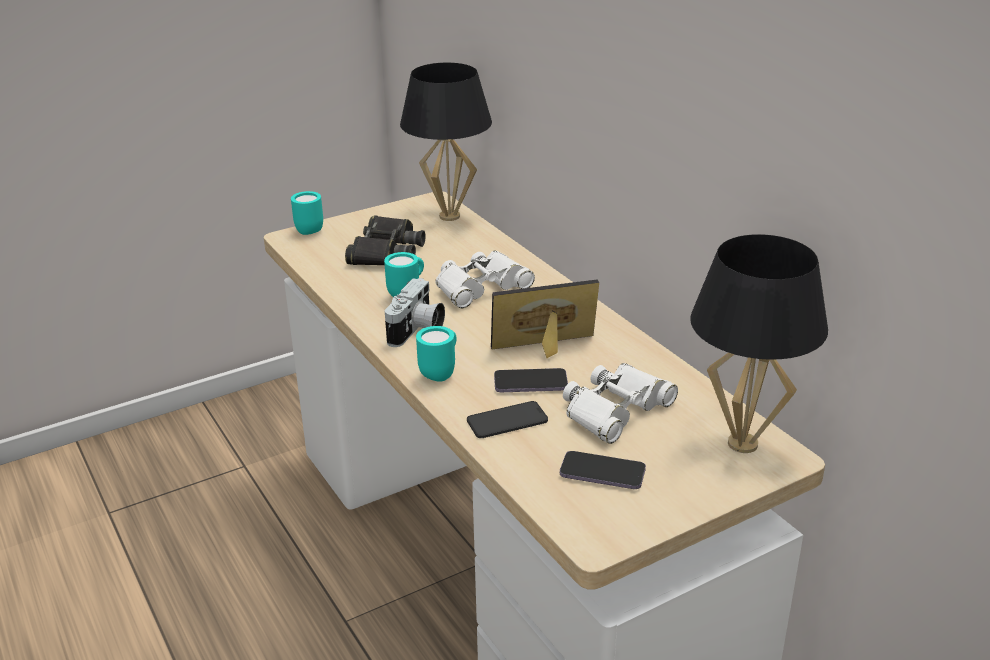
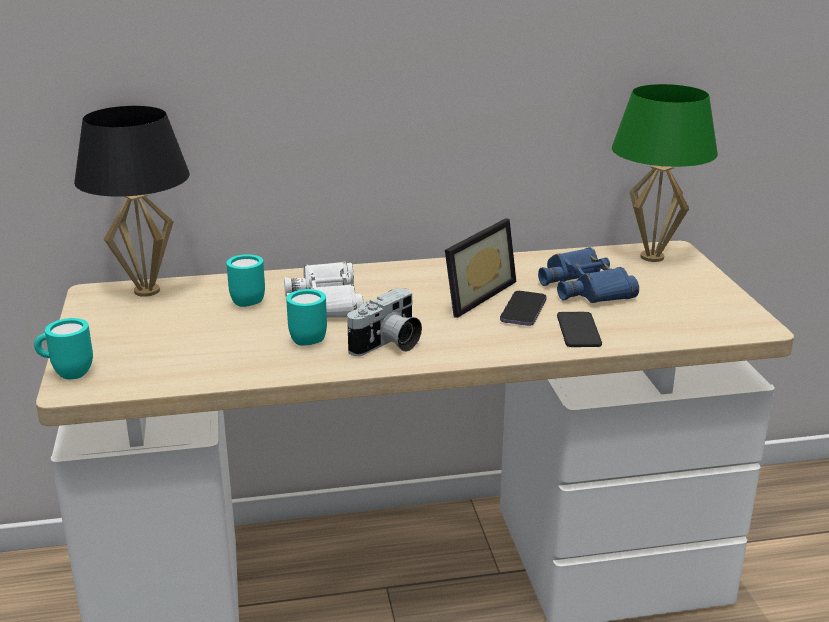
camera: 70 degrees left, 5 degrees down
black binoculars [345,215,426,265] -> none
camera [385,278,445,347] -> camera turned 90 degrees clockwise [347,288,422,356]
turquoise mug [416,326,457,382] -> turquoise mug moved to [226,254,265,307]
picture frame [491,279,599,358] -> picture frame turned 150 degrees counterclockwise [445,219,516,318]
phone [560,451,646,489] -> none
white binoculars [563,363,678,444] -> blue binoculars [538,247,639,303]
black table lamp [690,234,828,453] -> green table lamp [612,84,718,262]

